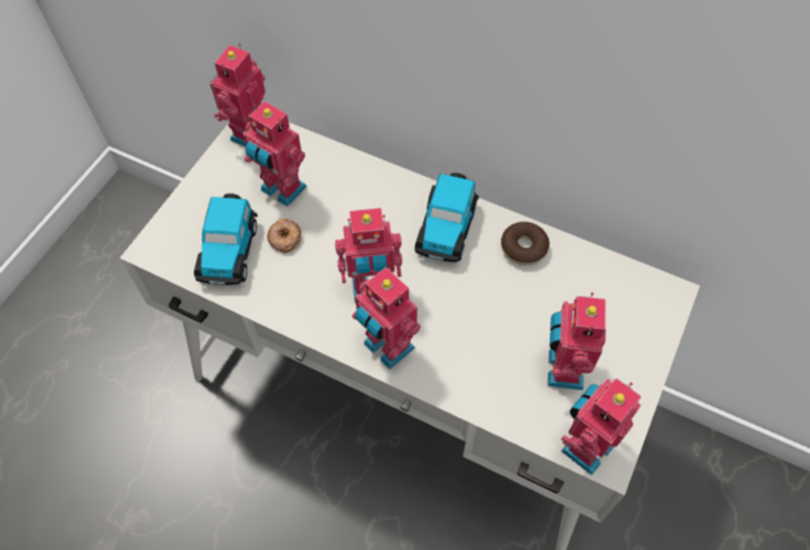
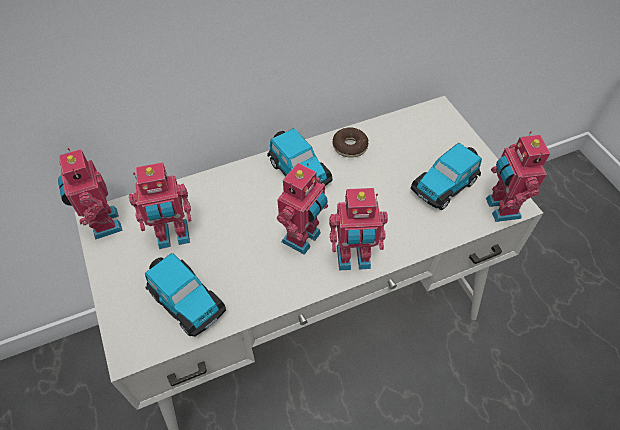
camera: 50 degrees left, 5 degrees down
donut [267,219,301,253] -> none
toy robot [547,292,606,390] -> toy car [411,143,482,210]

